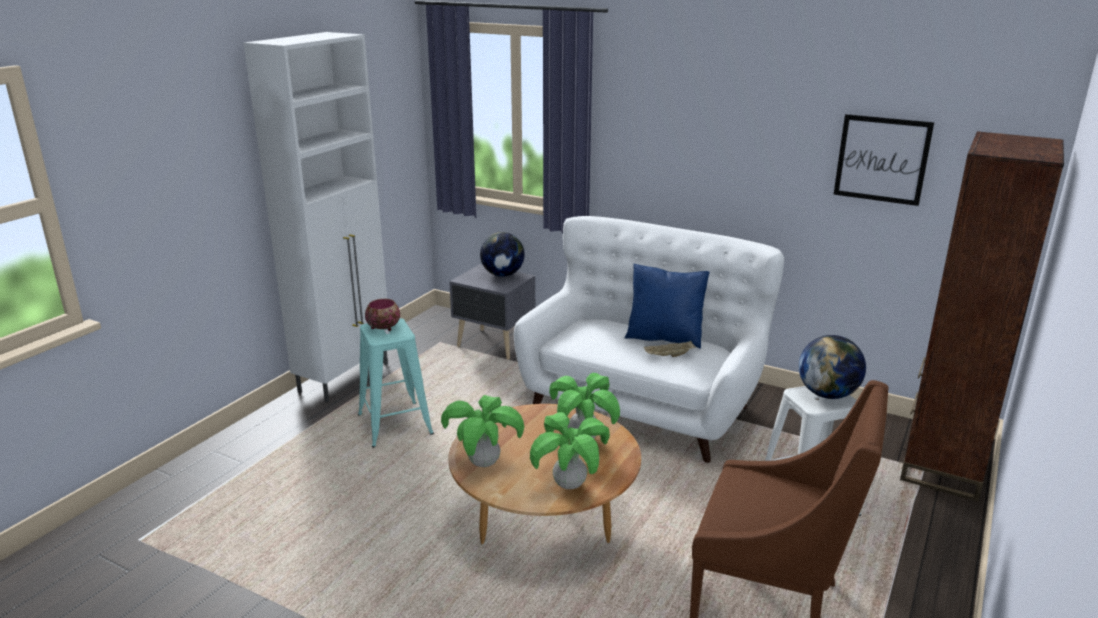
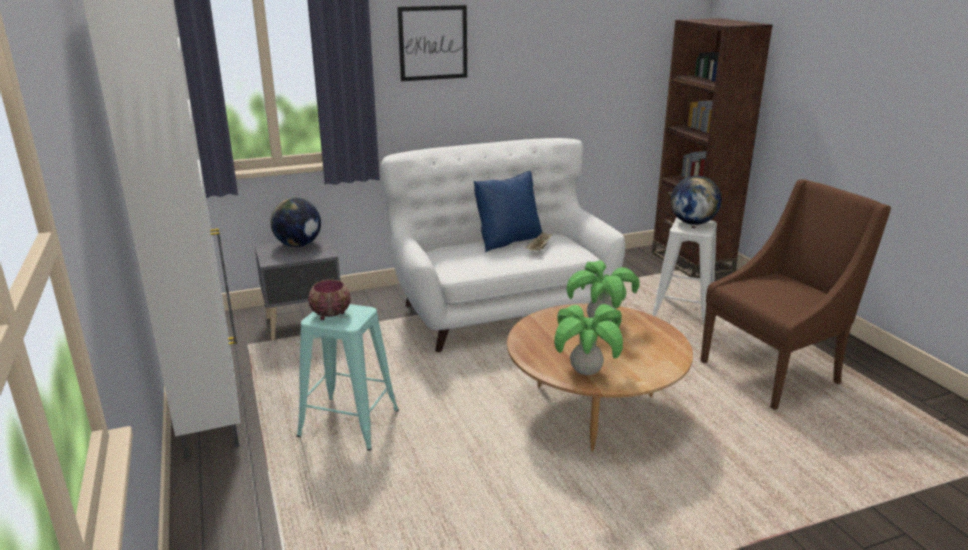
camera: 50 degrees left, 0 degrees up
potted plant [530,412,610,489] -> none
picture [833,114,934,206] -> picture moved to [397,5,467,81]

